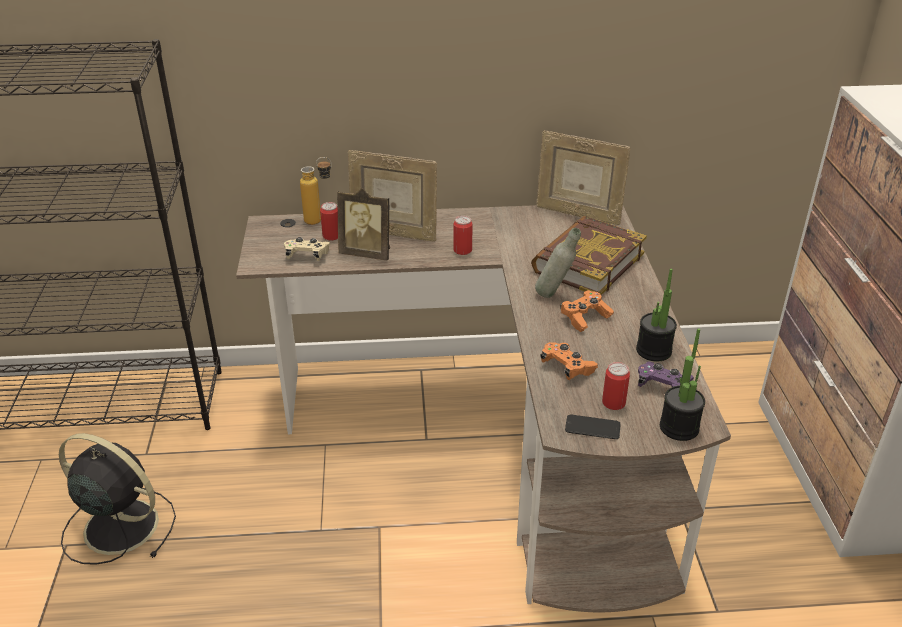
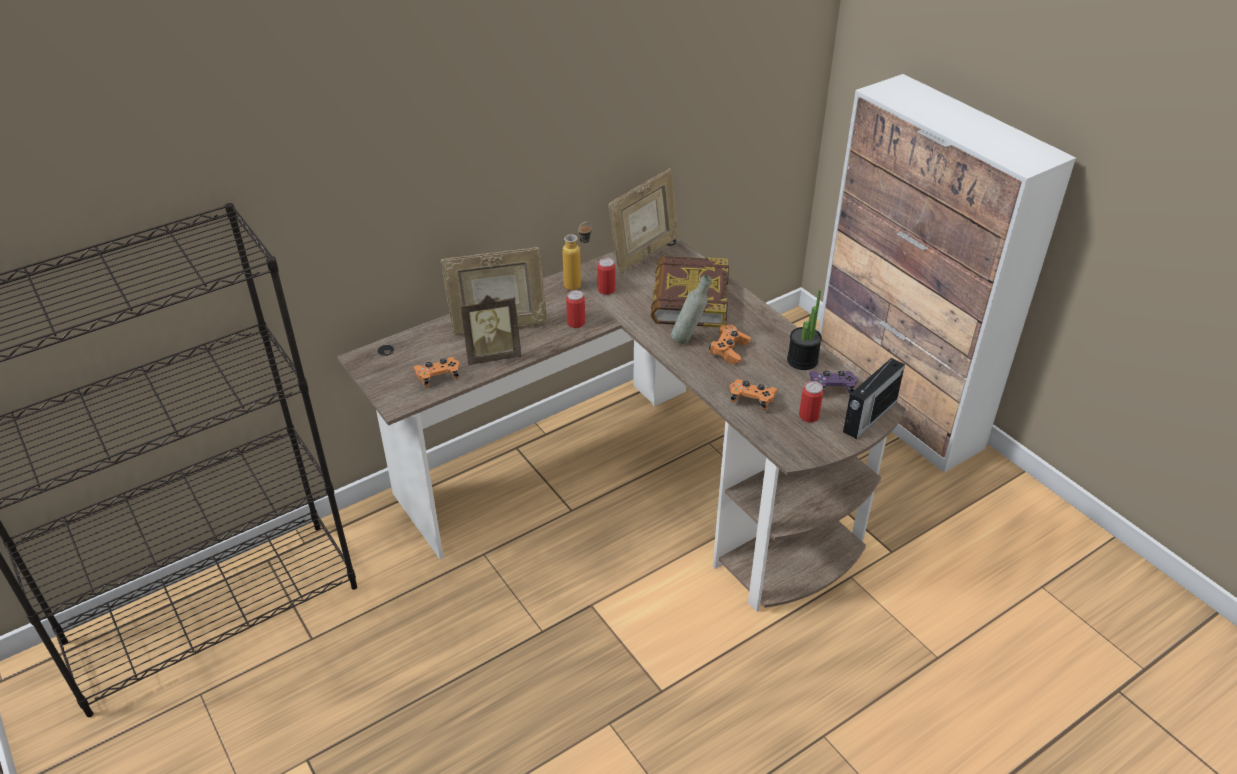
camera: 30 degrees left, 5 degrees up
black fan [59,433,176,565] -> none
beige game controller [284,237,331,261] -> orange game controller [413,357,460,387]
bottle [300,157,332,225] -> bottle moved to [562,222,591,291]
can [320,202,338,240] -> can moved to [597,258,615,295]
picture frame [536,131,631,225] -> picture frame turned 45 degrees counterclockwise [609,168,678,273]
phone [565,414,621,439] -> none
potted plant [660,328,705,441] -> radio [843,355,905,439]

